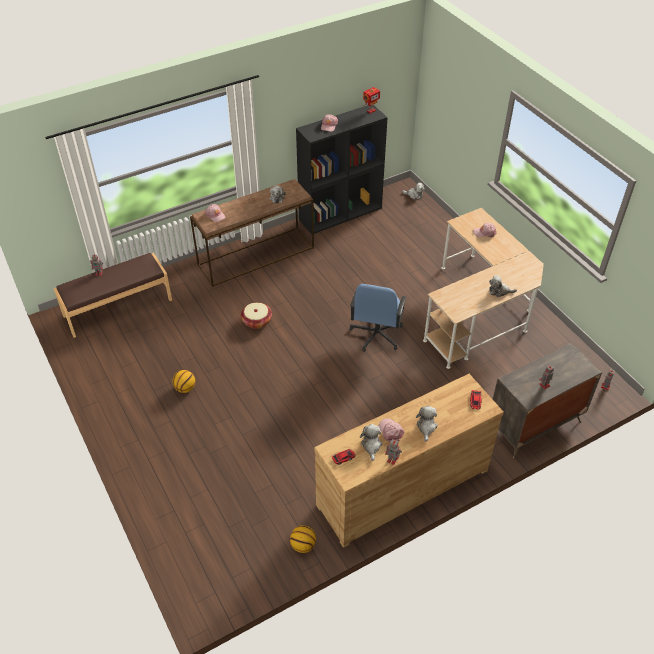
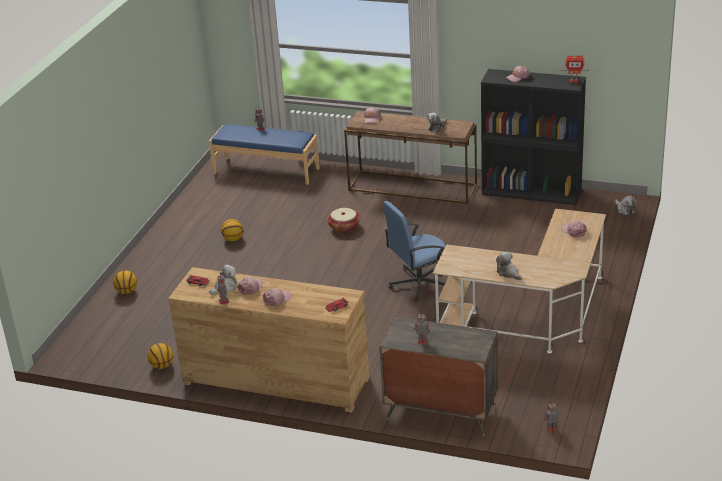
camera: 50 degrees right, 15 degrees down
brown bench [54,253,172,338] -> blue bench [209,124,320,185]
plush toy [416,406,438,442] -> pink cap [263,288,292,306]
none -> basketball [113,271,137,294]

